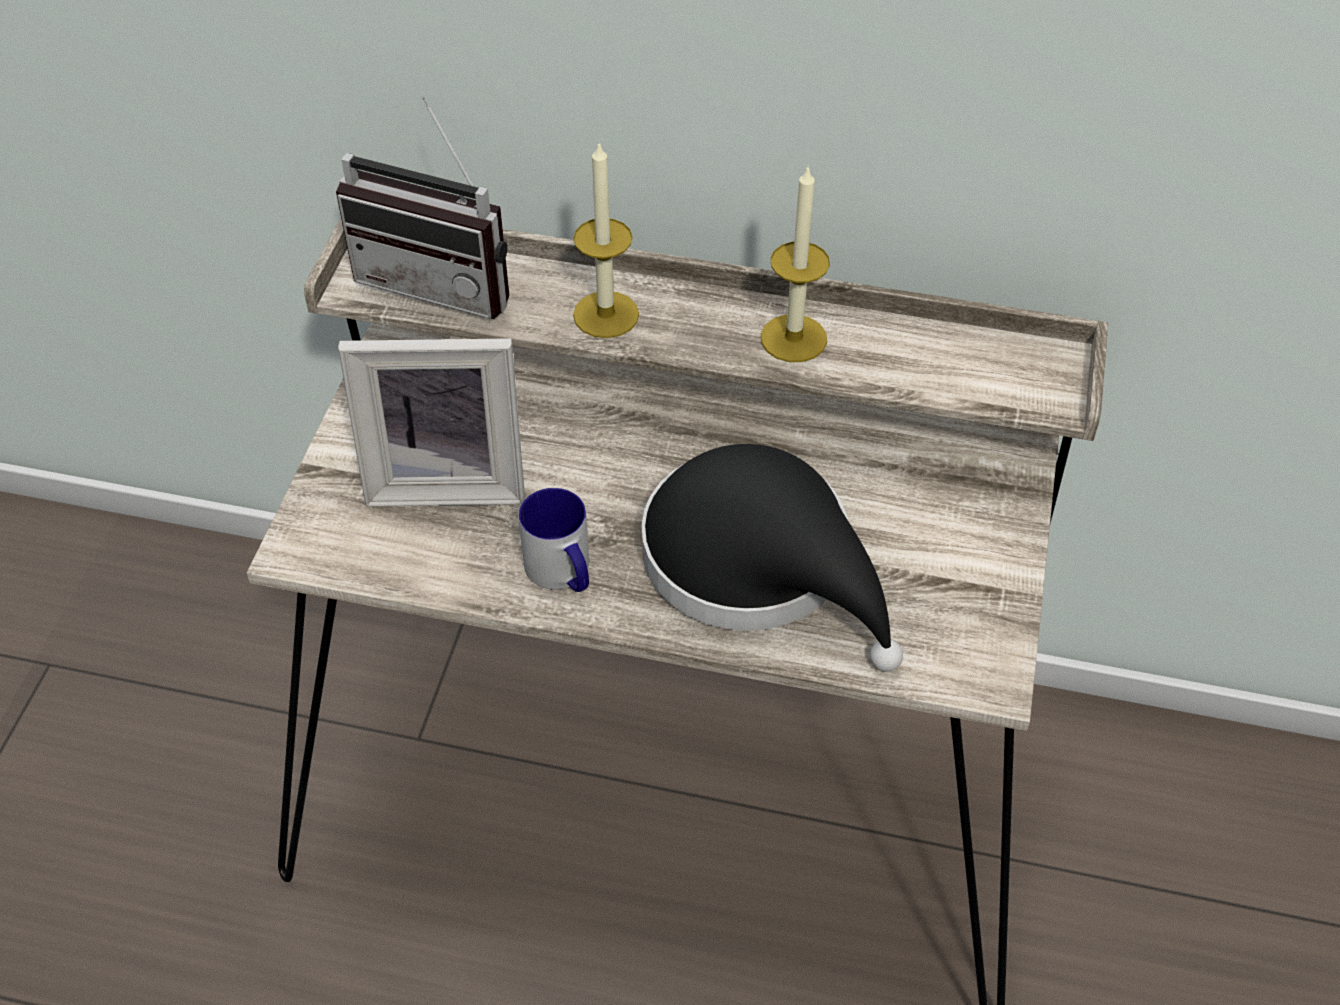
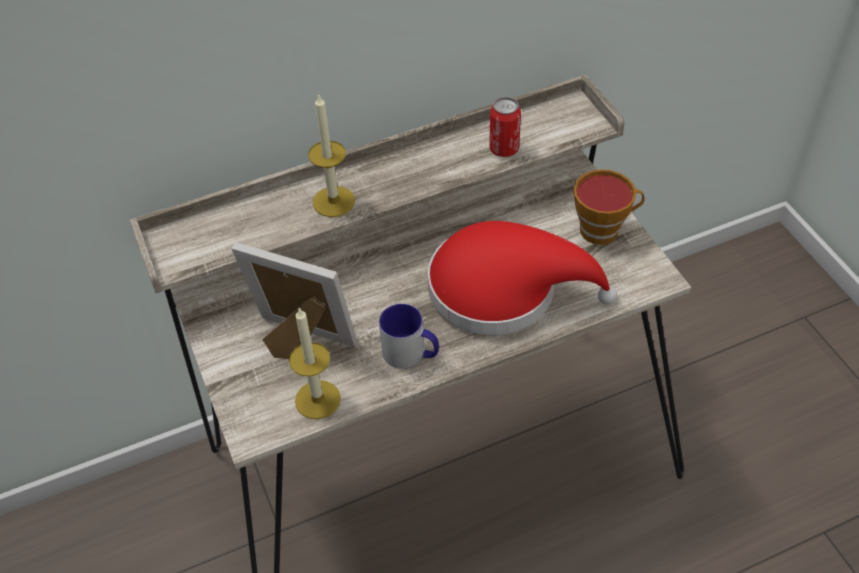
camera: 35 degrees left, 0 degrees up
radio [336,96,510,319] -> none
picture frame [338,338,525,507] -> picture frame turned 120 degrees counterclockwise [231,242,357,359]
black hat [641,444,903,672] -> red hat [428,221,617,336]
candle [761,167,830,362] -> candle moved to [289,308,341,419]
none -> can [489,97,521,157]
none -> cup [574,169,644,245]

